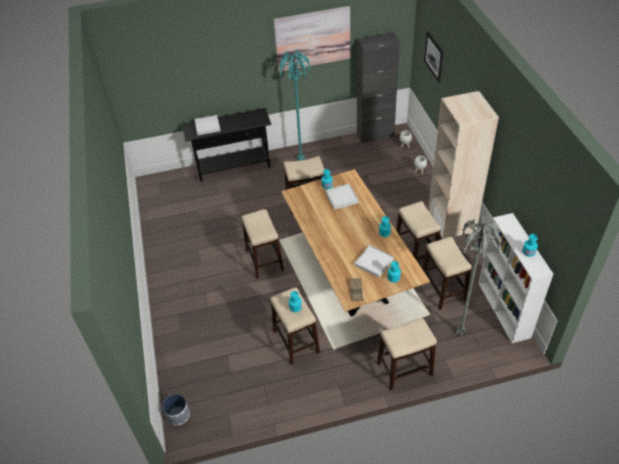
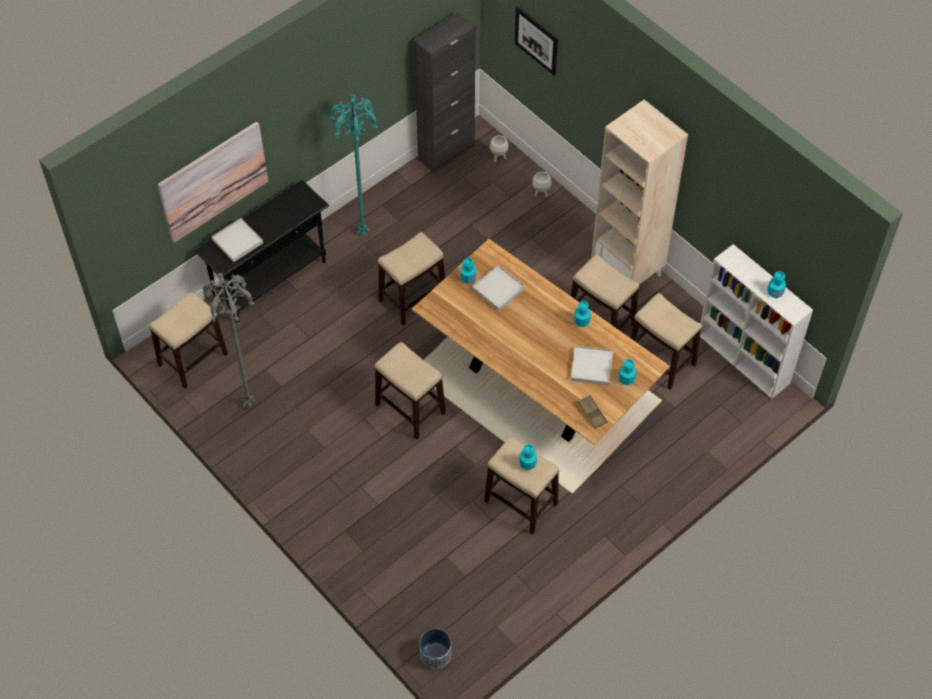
camera: 30 degrees left, 10 degrees up
picture [273,6,350,71] -> picture moved to [158,122,268,243]
stool [377,318,437,391] -> stool moved to [149,292,228,389]
grey floor lamp [456,217,501,336] -> grey floor lamp moved to [203,273,256,408]

